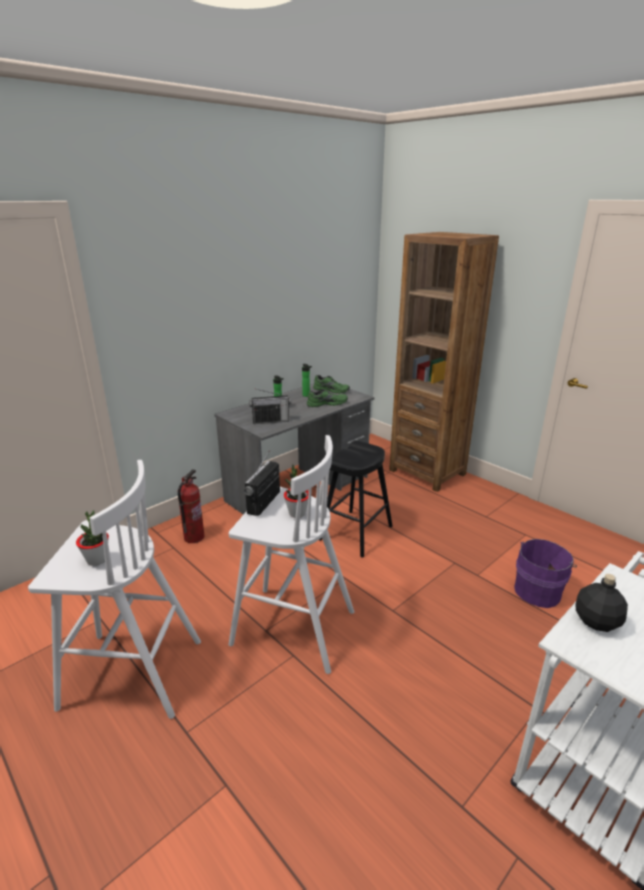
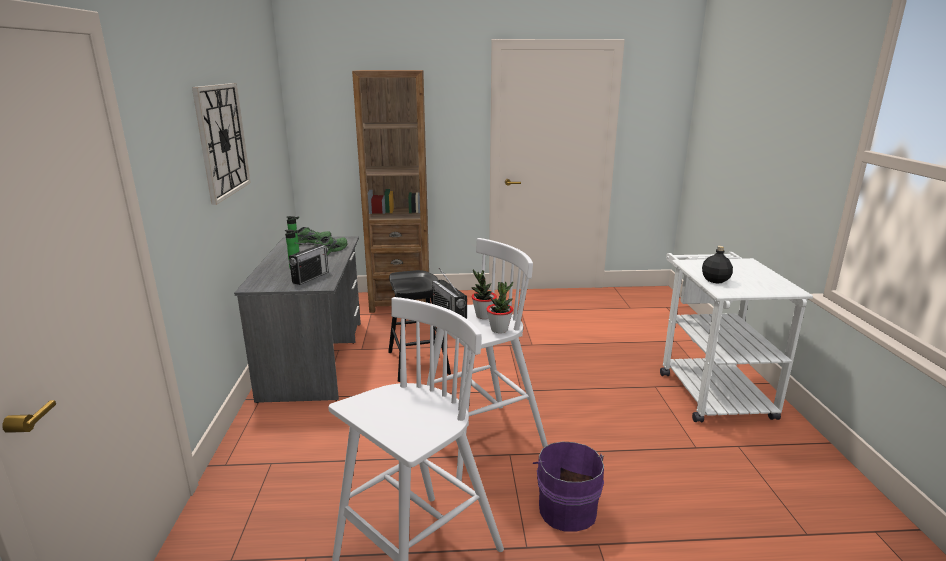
camera: 50 degrees left, 5 degrees down
potted plant [76,510,109,566] -> potted plant moved to [486,281,513,333]
fire extinguisher [177,469,205,543] -> none
purple bucket [514,539,577,608] -> purple bucket moved to [533,441,604,532]
none -> wall clock [192,83,251,205]

